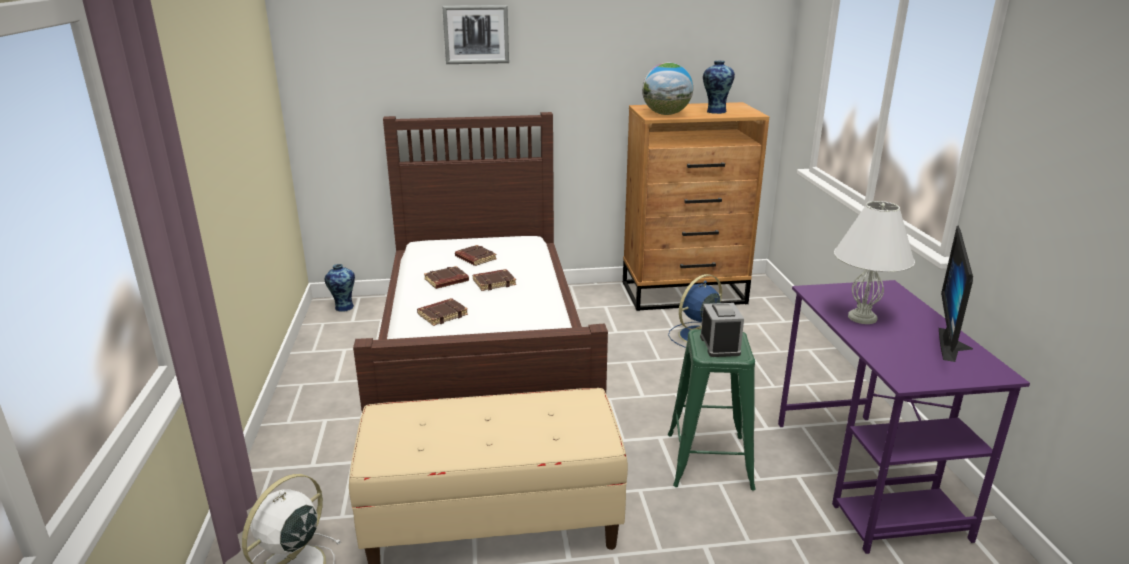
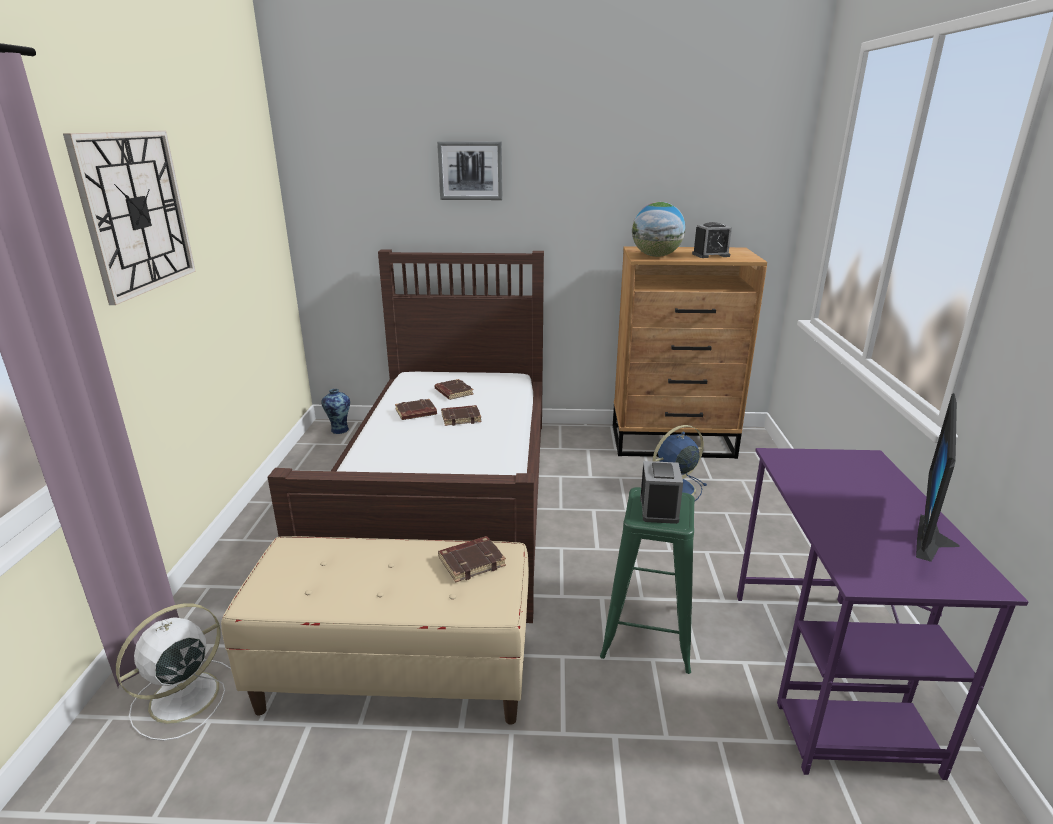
camera: 10 degrees right, 0 degrees up
brown book [417,298,468,326] -> brown book moved to [438,536,506,583]
vase [703,61,735,114] -> alarm clock [692,222,732,258]
white table lamp [834,201,915,324] -> none
none -> wall clock [63,131,196,305]

